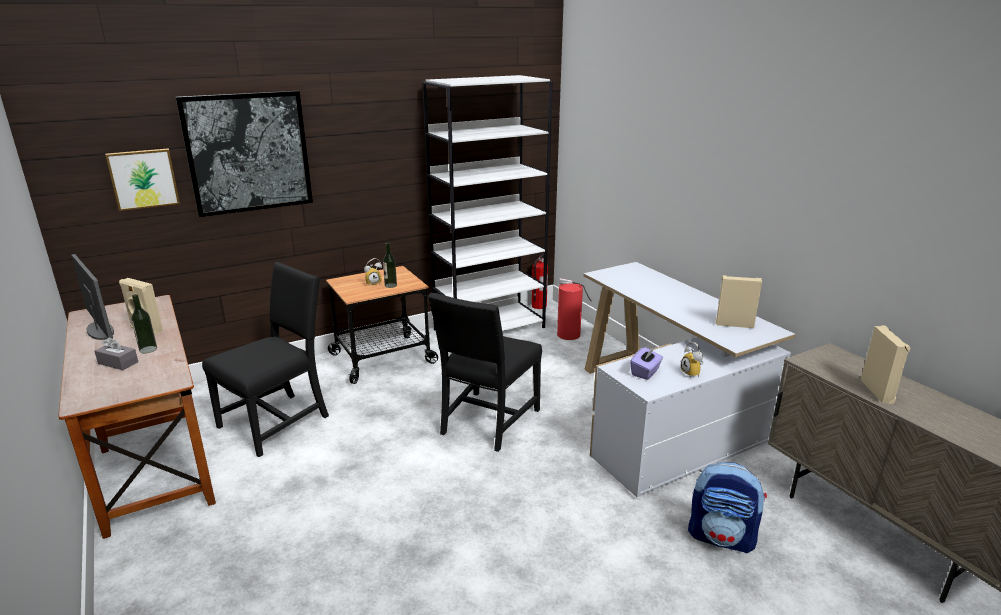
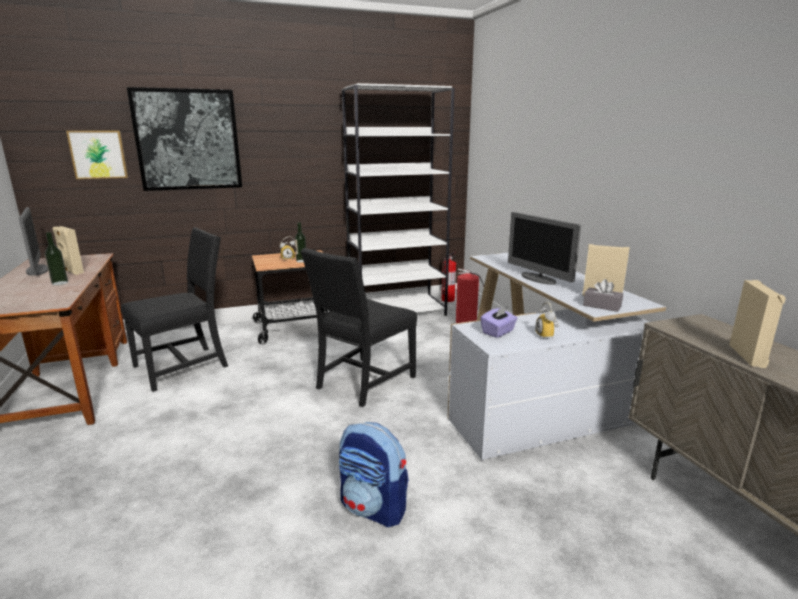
camera: 10 degrees right, 5 degrees down
grey tissue box [95,337,138,370] -> grey tissue box moved to [583,279,623,312]
backpack [688,462,767,553] -> backpack moved to [339,422,408,527]
none -> monitor [508,212,581,285]

